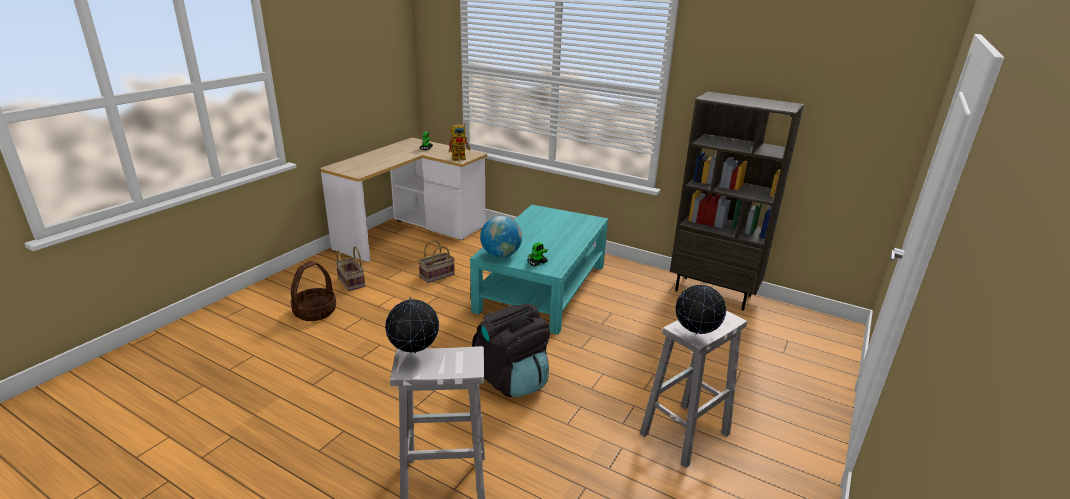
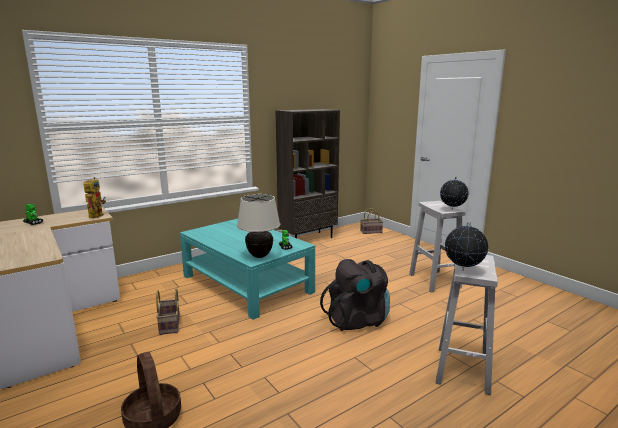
camera: 65 degrees left, 10 degrees down
basket [335,246,365,291] -> basket moved to [360,208,383,234]
globe [480,216,522,258] -> beige table lamp [237,194,280,258]

